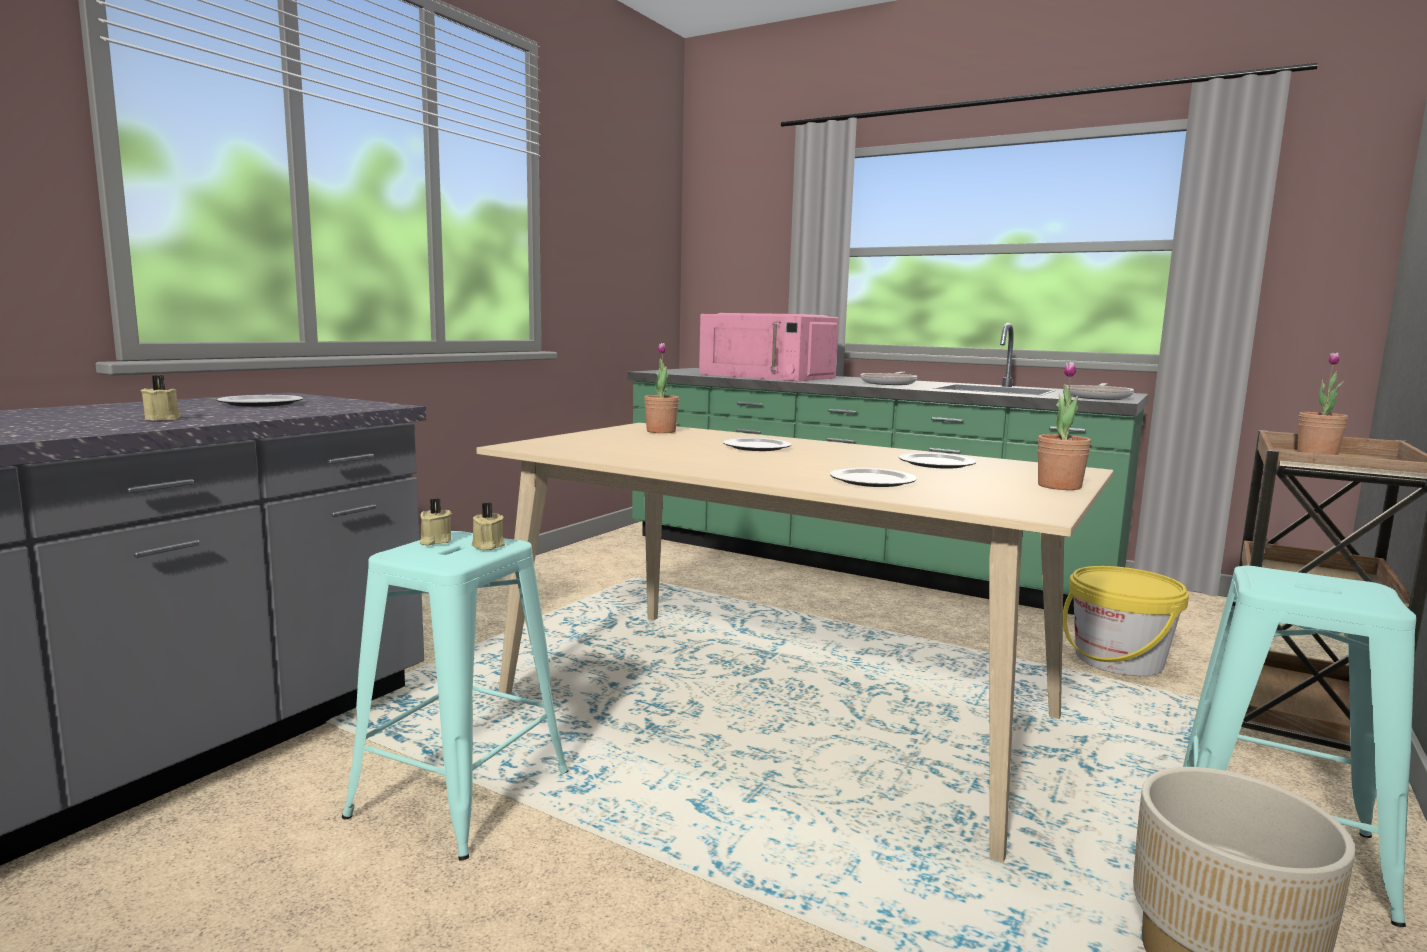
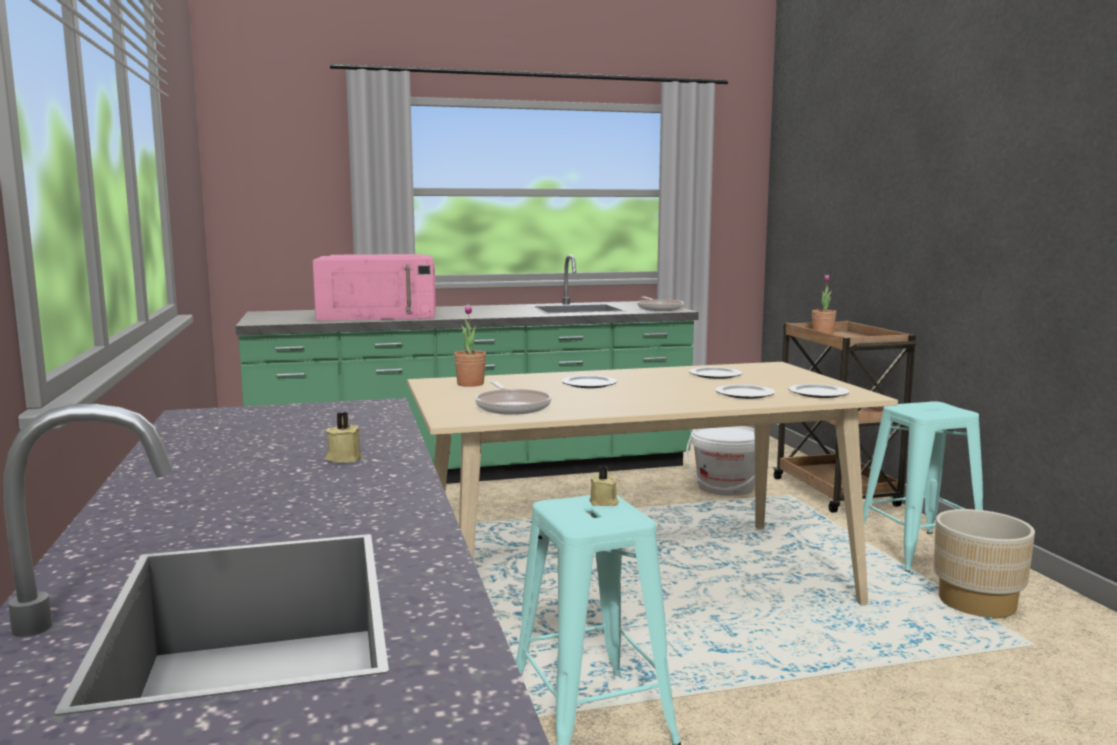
camera: 45 degrees left, 0 degrees up
plate [217,395,303,407] -> plate moved to [789,384,850,398]
beige candle [420,498,452,546] -> none
frying pan [861,372,917,385] -> frying pan moved to [475,381,551,415]
potted plant [1038,362,1091,490] -> none
yellow bucket [1063,566,1189,676] -> white bucket [686,426,755,496]

